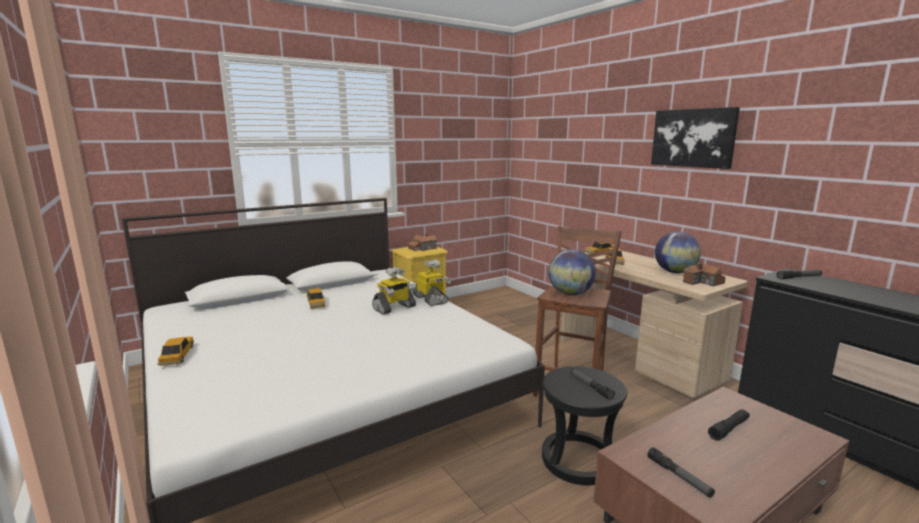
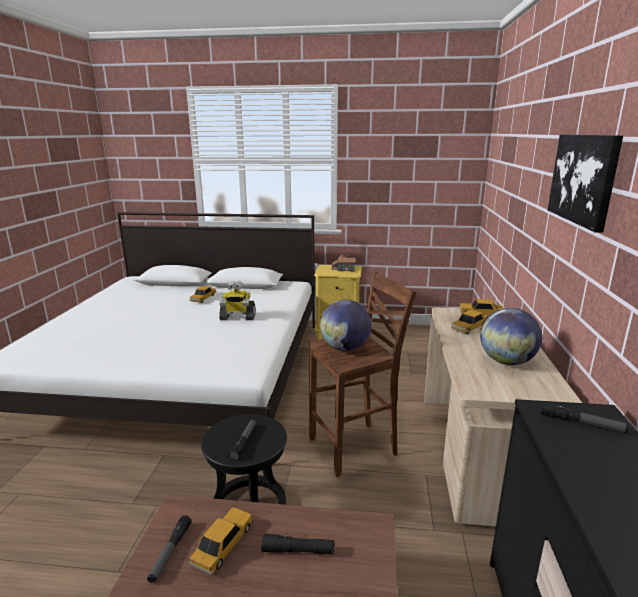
camera: 40 degrees right, 5 degrees up
toy car [158,337,194,366] -> toy car moved to [189,508,253,575]
toy robot [412,259,451,306] -> none
toy house [683,261,726,286] -> none

